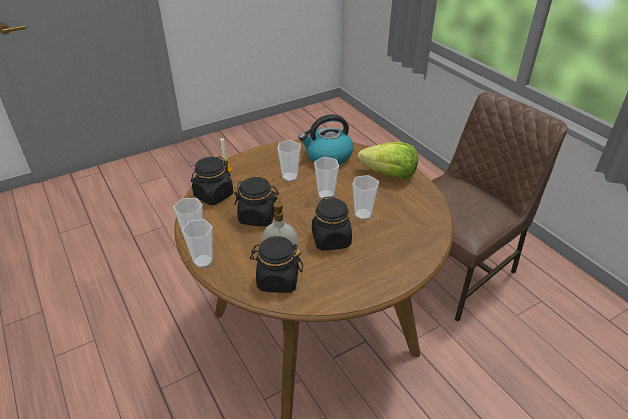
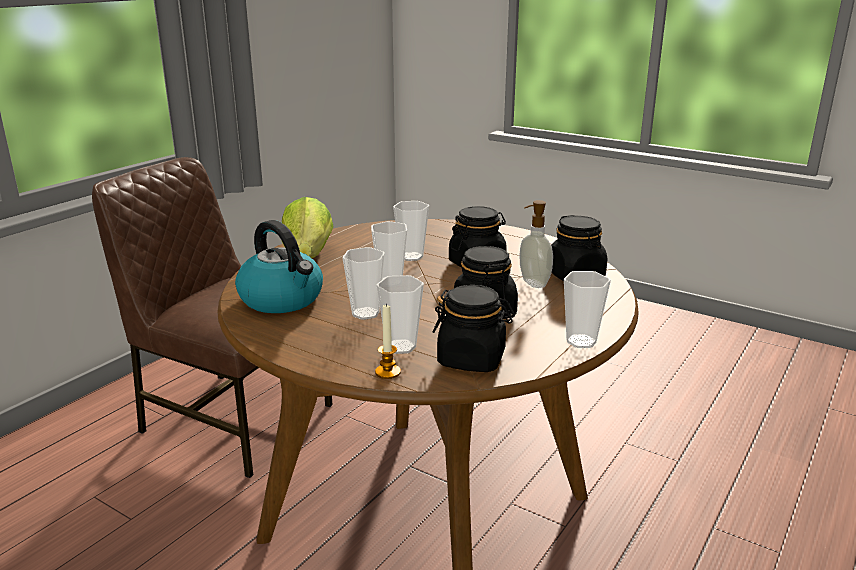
camera: 115 degrees left, 15 degrees down
cup [182,219,213,268] -> cup moved to [377,275,424,354]

